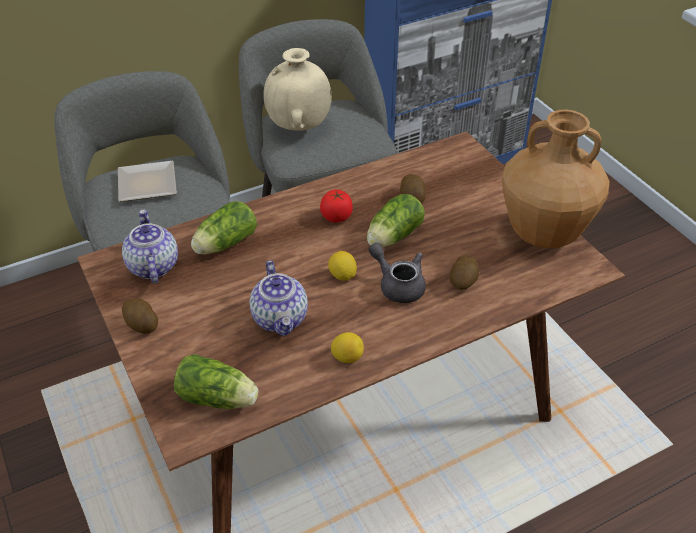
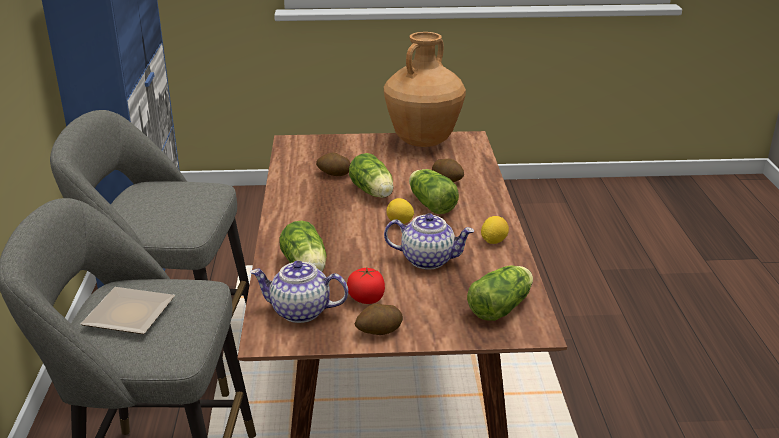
camera: 65 degrees left, 15 degrees down
beige vase [263,48,331,131] -> none
tomato [320,190,353,223] -> tomato moved to [347,267,385,304]
grey teapot [369,243,426,303] -> lettuce [409,169,459,214]

